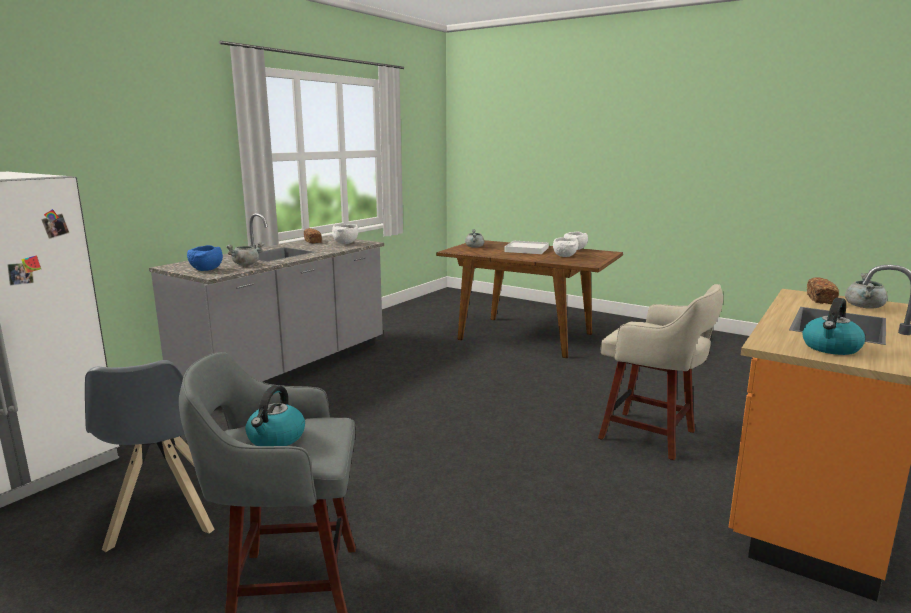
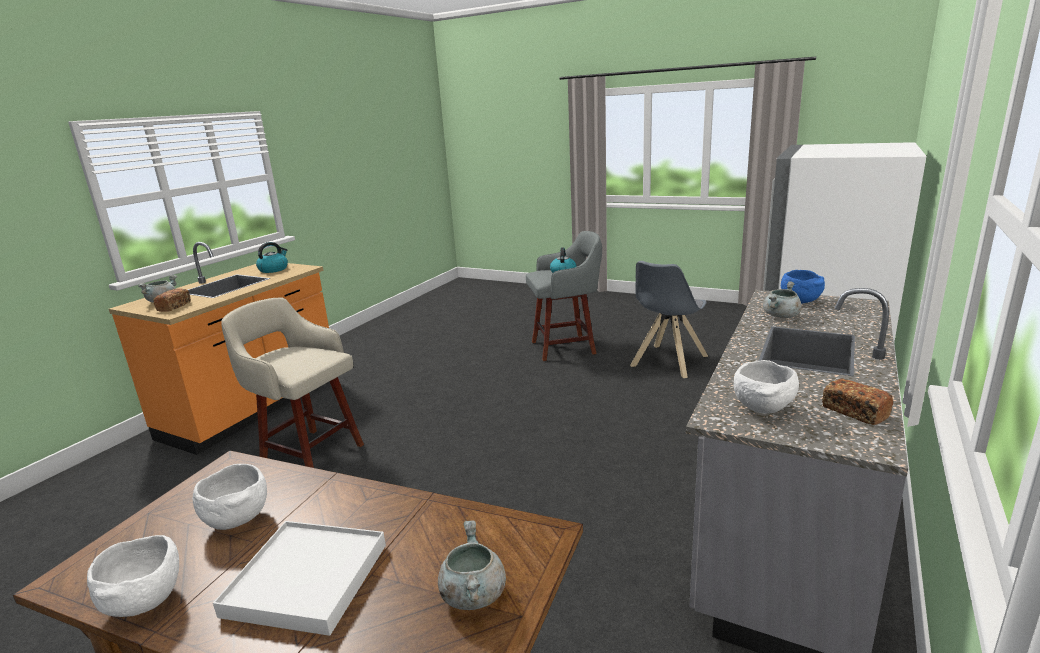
camera: 175 degrees right, 5 degrees up
grey chair [85,360,215,552] -> grey chair turned 120 degrees counterclockwise [630,261,709,378]

